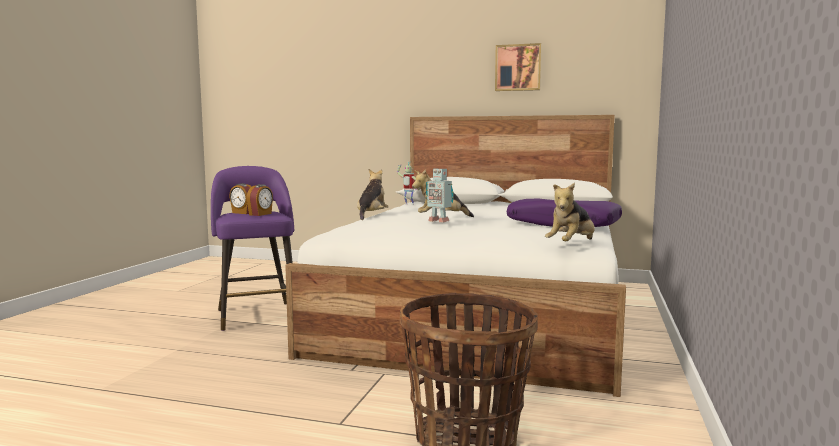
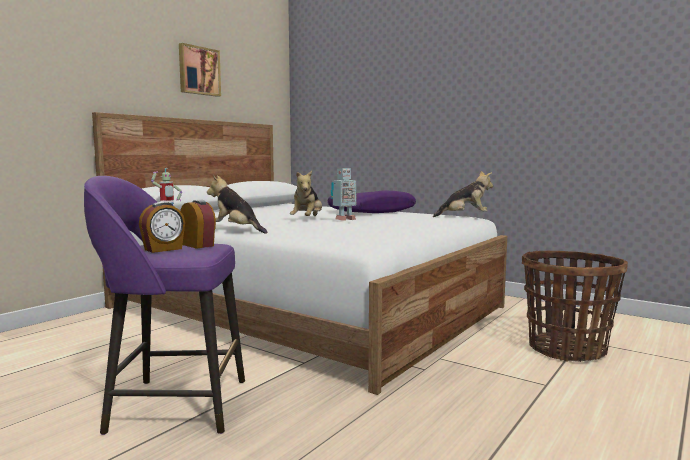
camera: 70 degrees left, 0 degrees up
plush toy [545,183,595,241] -> plush toy turned 60 degrees counterclockwise [433,171,493,217]

